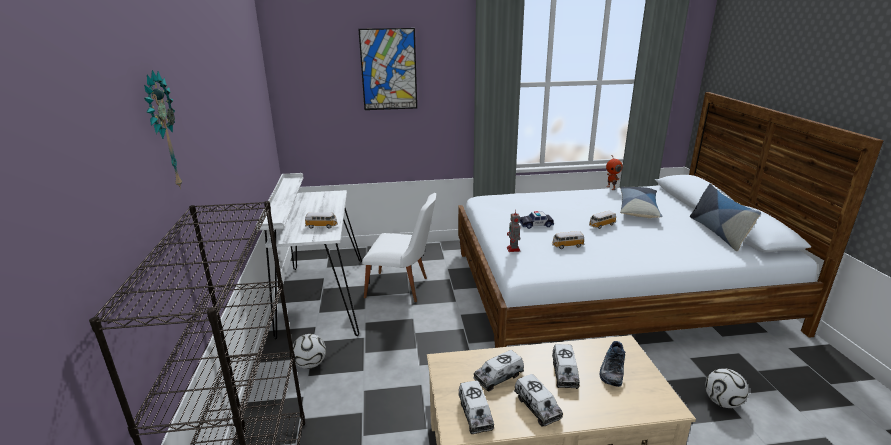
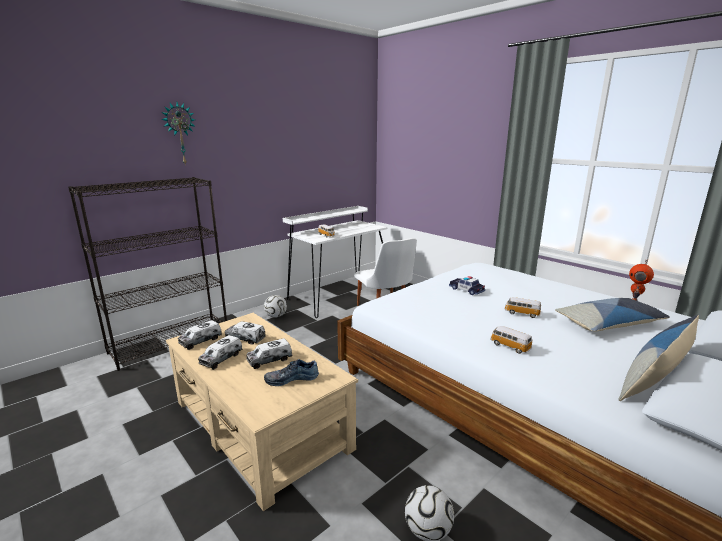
camera: 55 degrees right, 5 degrees down
picture [359,28,417,110] -> none
toy robot [507,213,521,252] -> none
toy car [552,231,584,249] -> toy car moved to [490,326,532,354]

